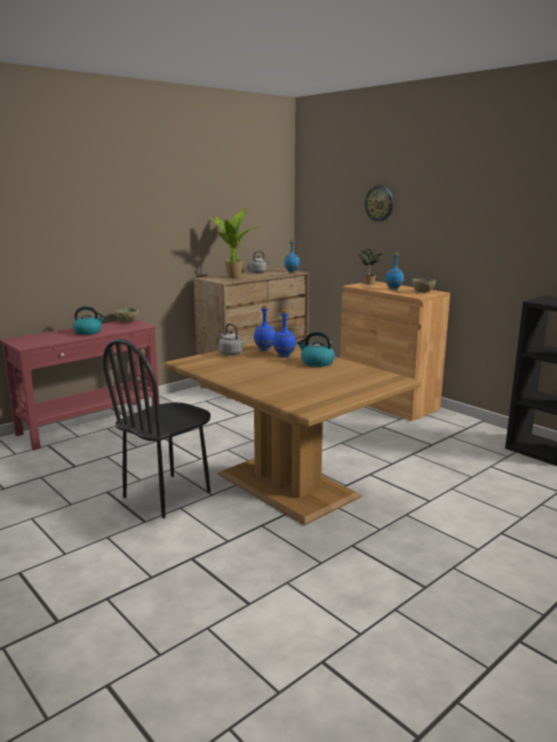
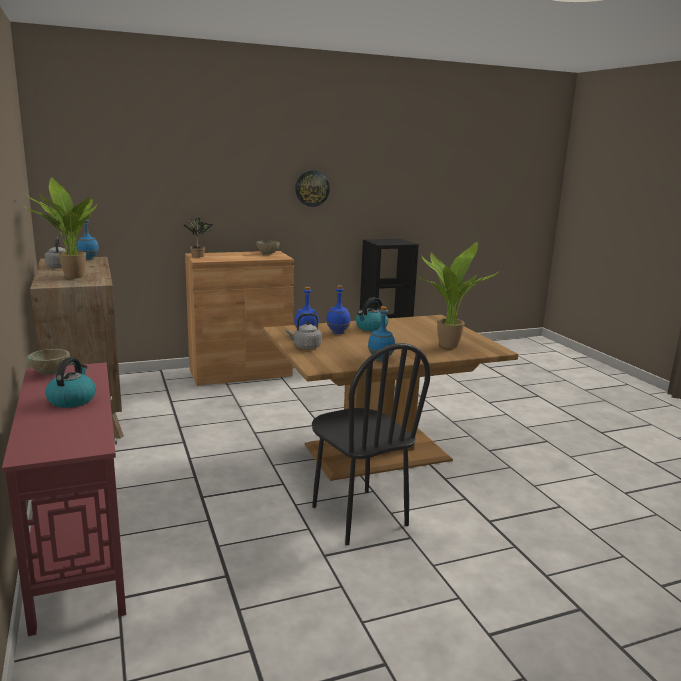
camera: 70 degrees left, 0 degrees up
wall clock [365,185,394,222] -> wall clock moved to [295,170,330,207]
blue bottle [385,252,404,290] -> blue bottle moved to [368,306,395,361]
none -> potted plant [418,242,498,348]

